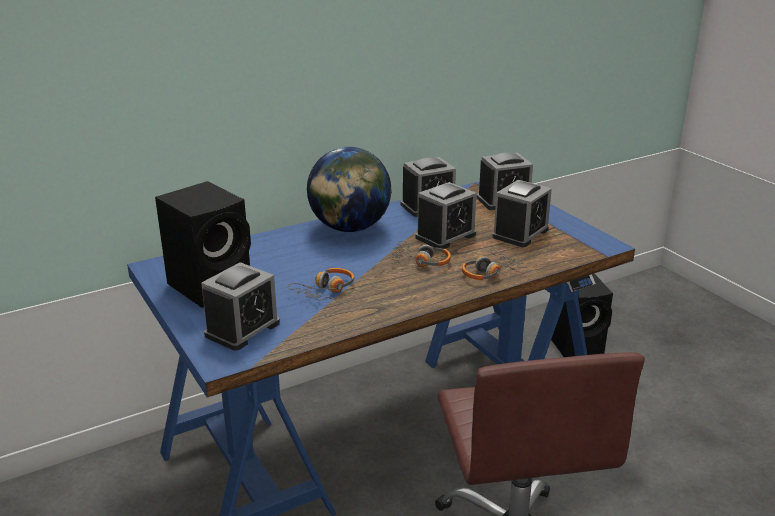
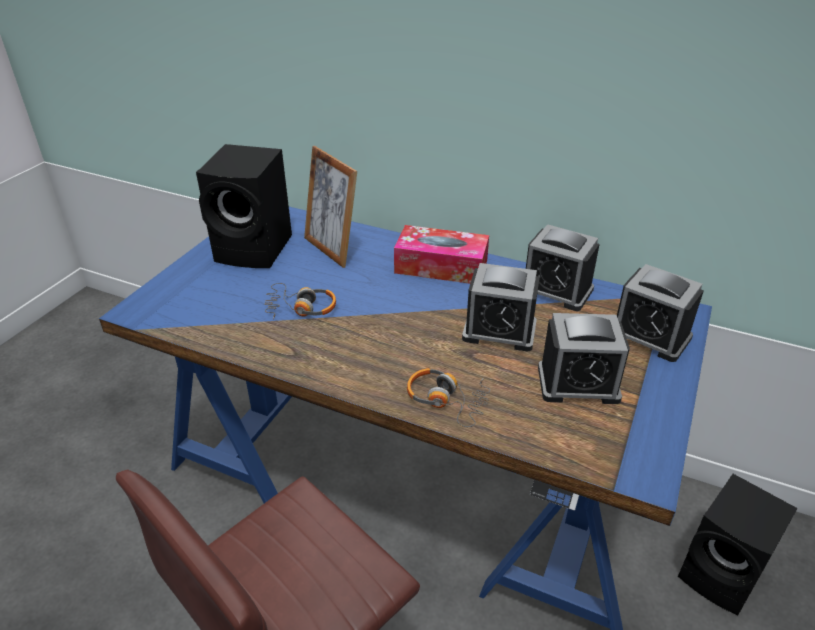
camera: 55 degrees right, 10 degrees up
alarm clock [201,262,280,351] -> none
globe [307,147,392,232] -> tissue box [394,225,489,284]
headphones [391,241,451,267] -> none
none -> picture frame [304,146,357,268]

